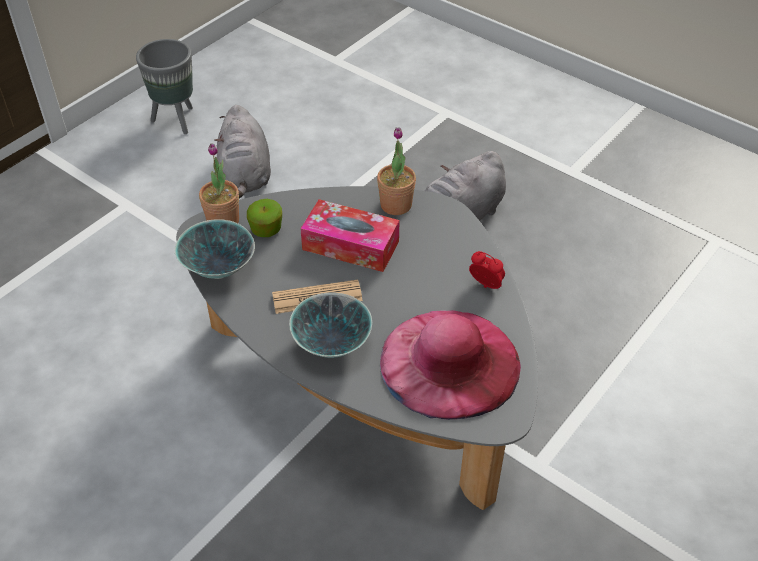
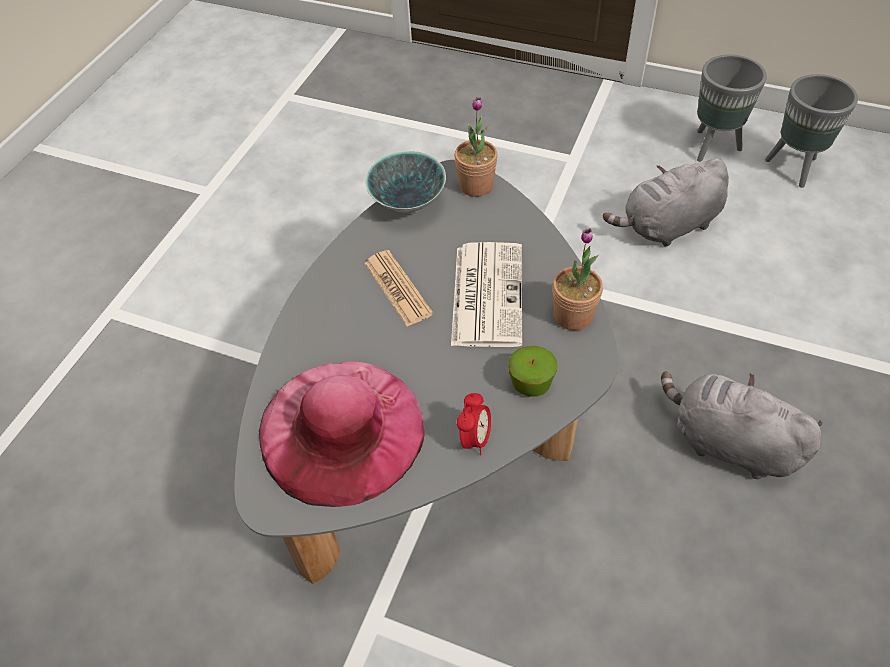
camera: 75 degrees right, 5 degrees up
apple [247,199,282,237] -> apple moved to [508,346,558,397]
bowl [289,292,372,358] -> none
tissue box [300,199,399,272] -> newspaper [451,242,522,347]
none -> grey planter [765,74,858,188]

